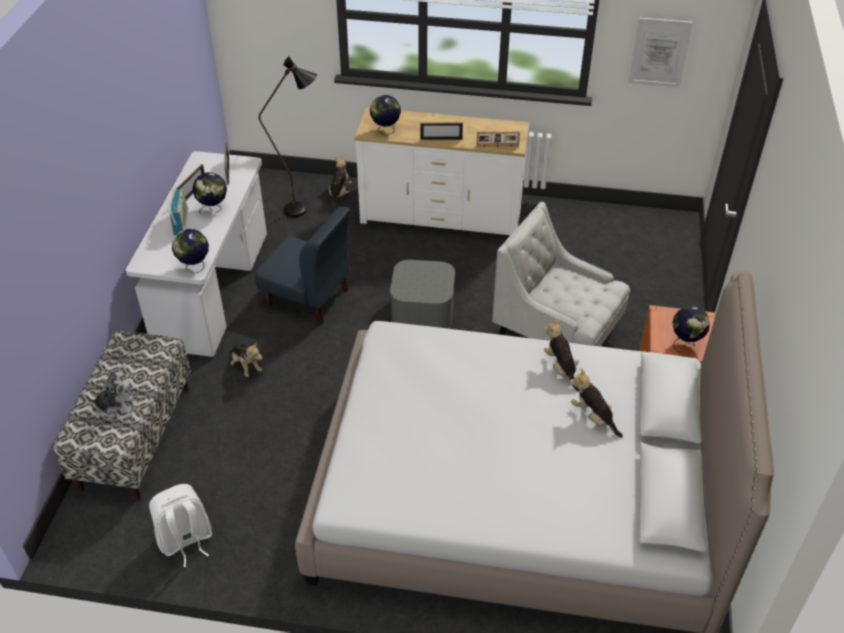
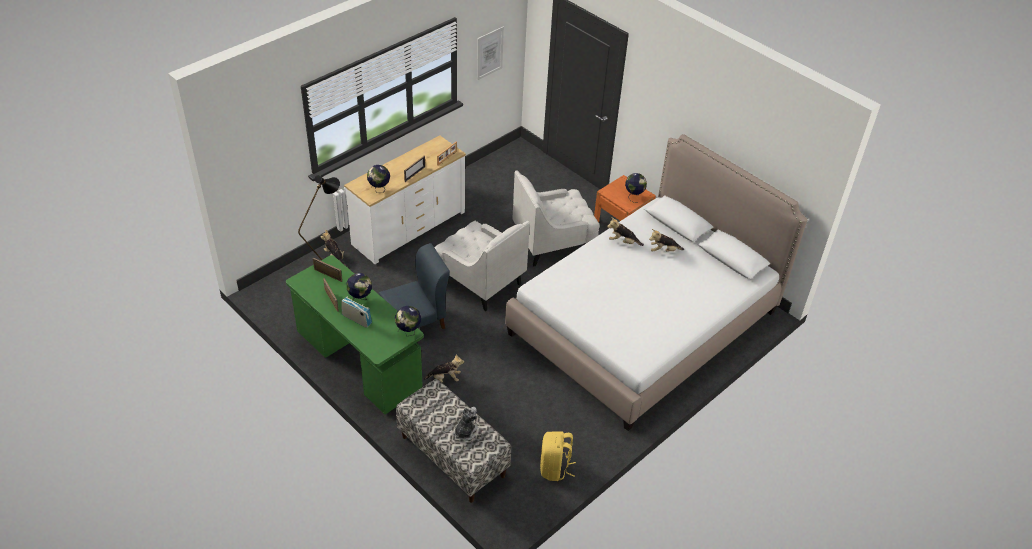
camera: 55 degrees left, 0 degrees up
white desk [126,151,267,357] -> green desk [286,255,424,414]
white backpack [149,484,212,567] -> yellow backpack [540,431,576,481]
grey storage box [390,260,455,329] -> white armchair [435,220,530,311]

